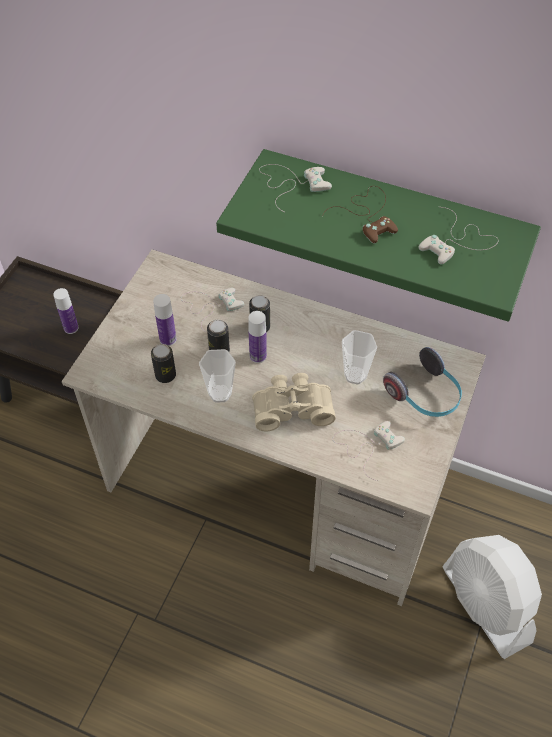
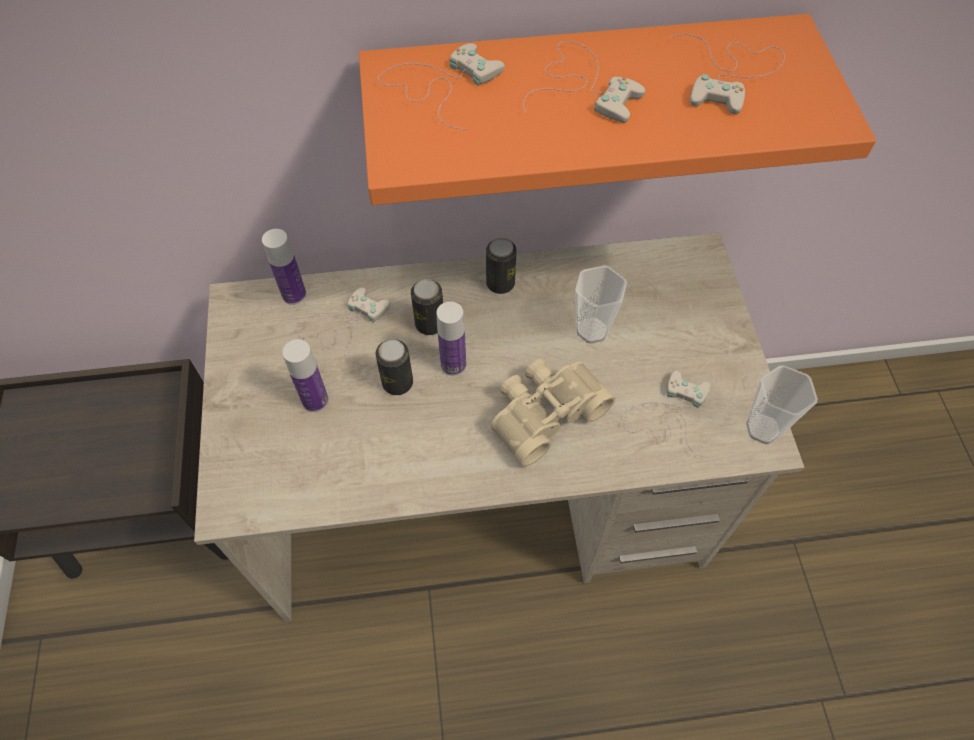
camera: 30 degrees left, 5 degrees up
bottle [53,288,79,334] -> bottle moved to [262,229,306,305]
can [151,344,176,383] -> can moved to [486,238,517,294]
cup [199,349,236,403] -> cup moved to [746,365,818,444]
green shelf [216,149,541,322] -> orange shelf [359,14,876,205]
brown game controller [323,186,398,243] -> white game controller [523,41,645,123]
headphones [383,347,462,417] -> none
white fan [442,535,542,659] -> none

